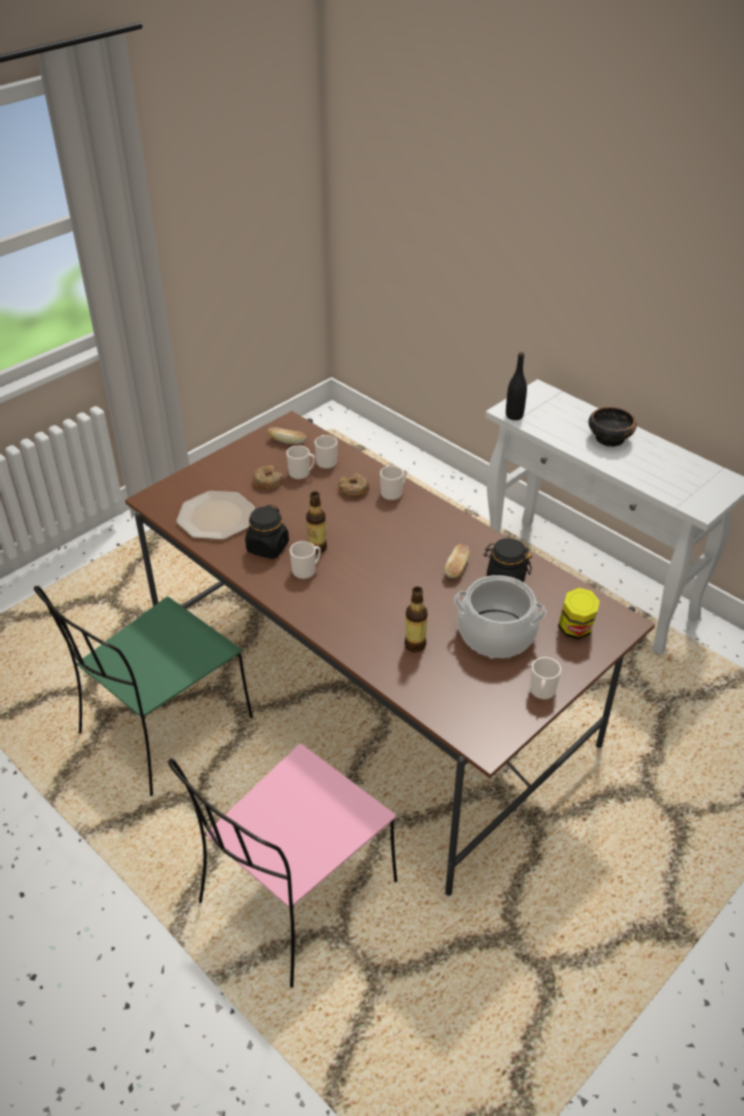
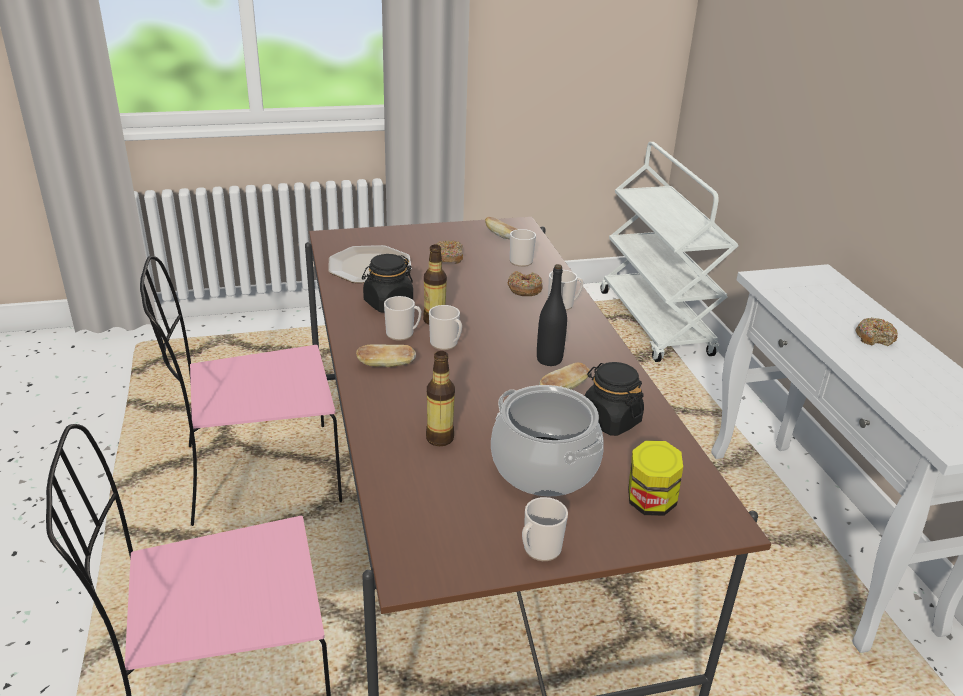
camera: 30 degrees right, 10 degrees down
green chair [34,586,253,796] -> pink chair [140,256,342,526]
mug [286,445,315,480] -> mug moved to [429,305,462,350]
black bottle [506,352,527,420] -> black bottle moved to [537,264,567,366]
bowl [588,407,637,447] -> donut [855,317,898,346]
none -> bread [356,344,416,367]
none -> white cart [601,142,738,362]

